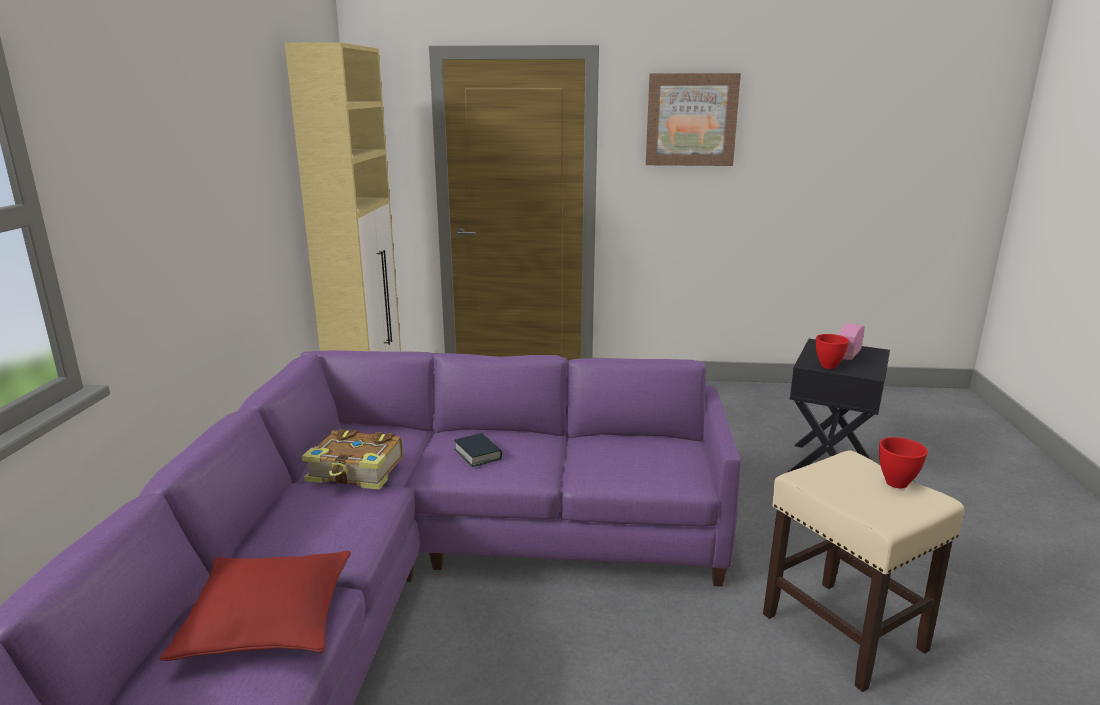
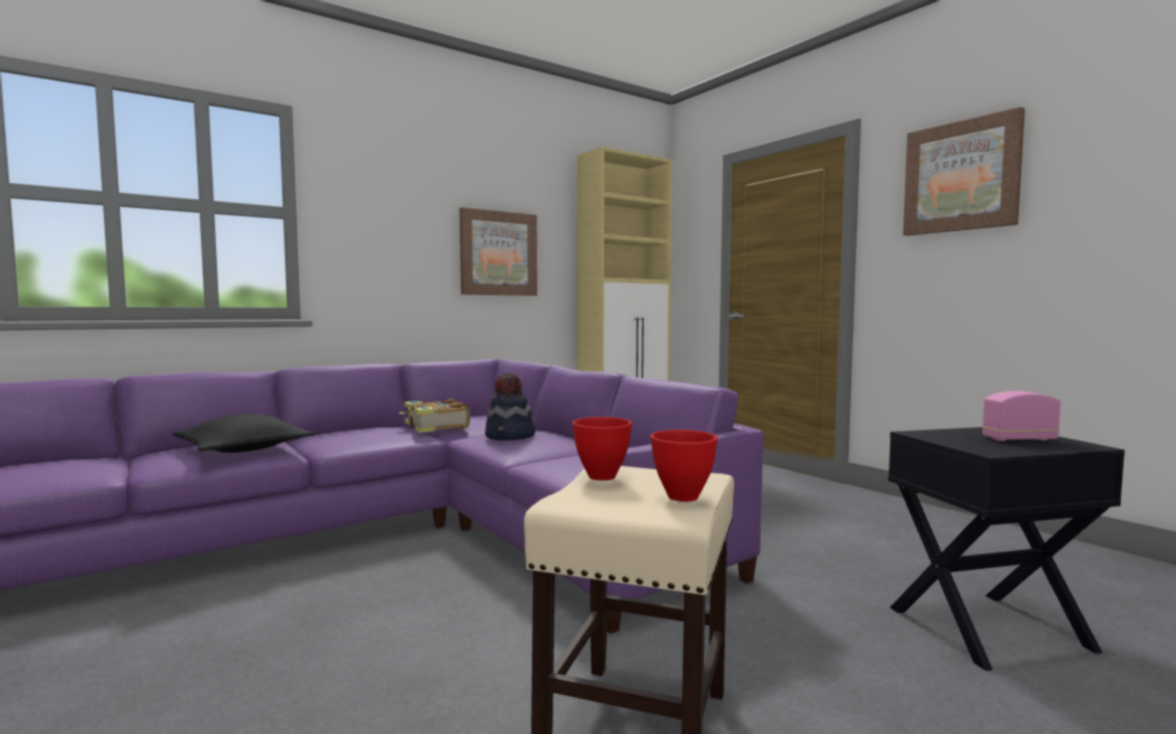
camera: 50 degrees right, 15 degrees down
red pillow [159,550,351,661] -> black pillow [173,413,315,453]
book [454,433,502,467] -> hat [485,373,535,440]
red bowl [816,334,849,369] -> red bowl moved to [572,417,632,481]
none -> picture [459,207,537,296]

